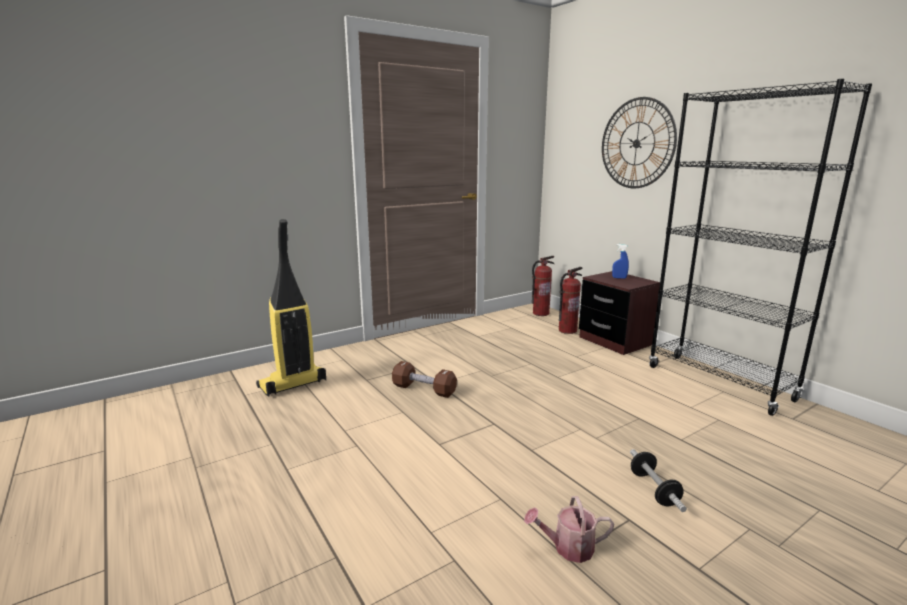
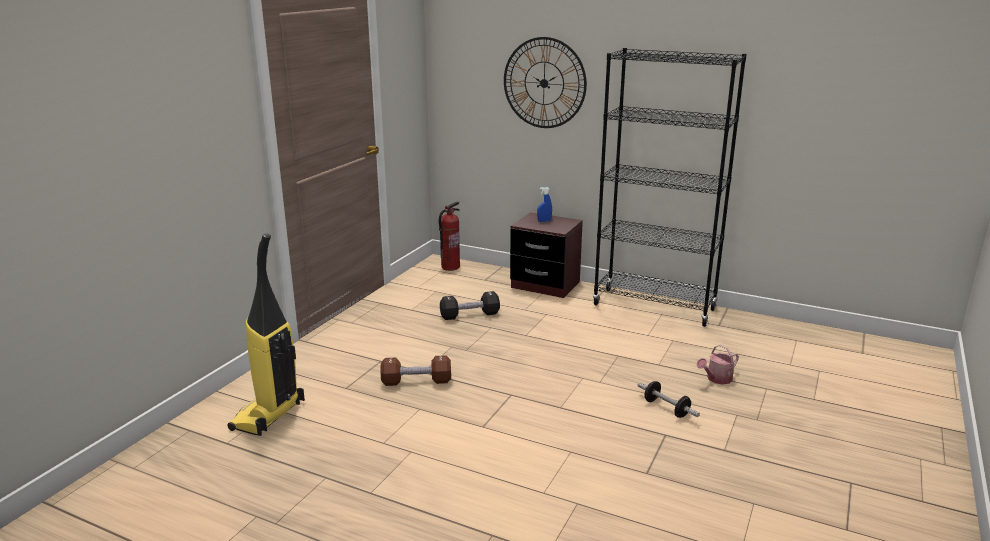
camera: 30 degrees left, 5 degrees up
watering can [524,496,614,563] -> watering can moved to [697,345,739,385]
fire extinguisher [559,267,582,334] -> none
none -> black dumbbell [440,291,500,320]

